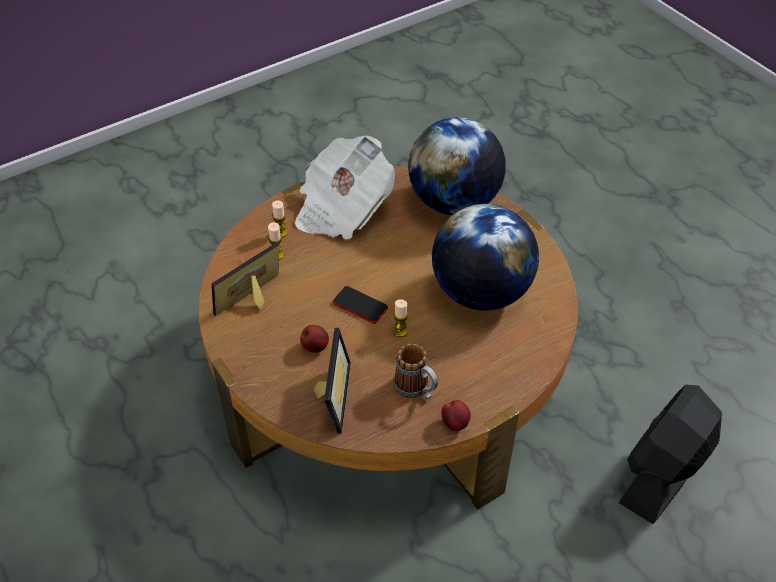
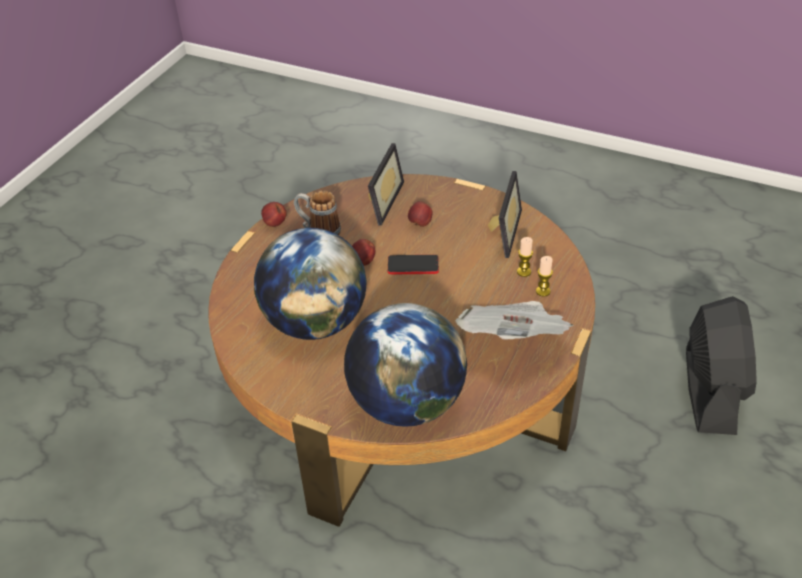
camera: 150 degrees right, 5 degrees down
picture frame [314,328,351,434] -> picture frame turned 135 degrees counterclockwise [368,143,404,226]
candle [393,299,409,337] -> apple [352,239,375,266]
black fan [619,384,722,524] -> black fan moved to [686,296,757,435]

